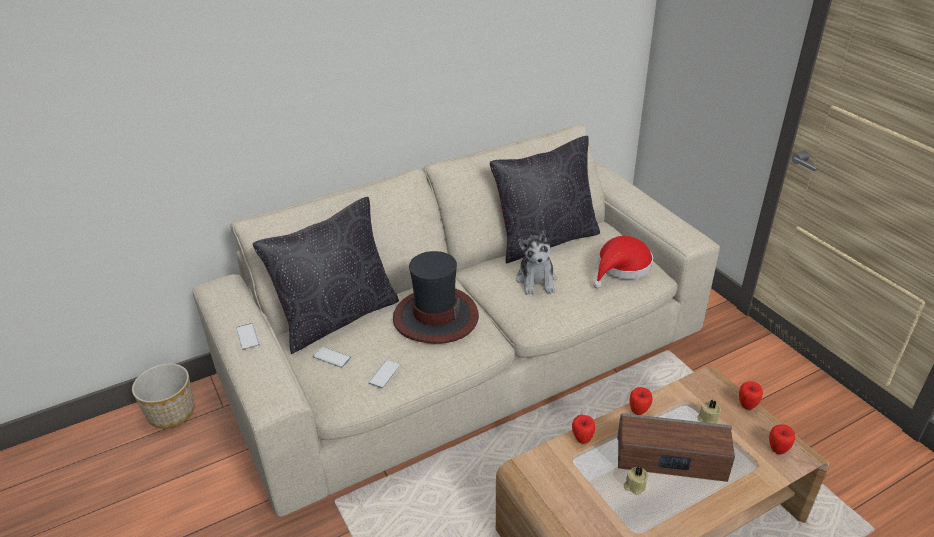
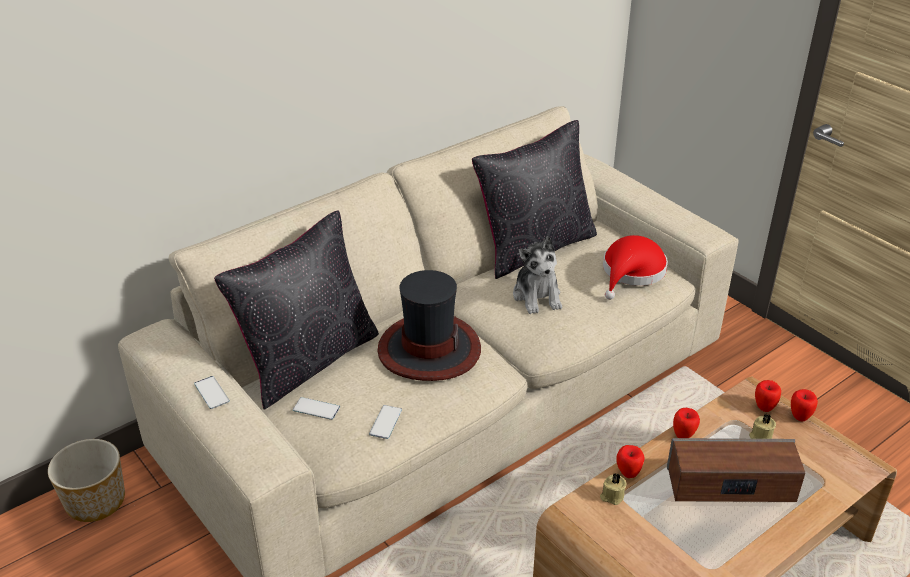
camera: 10 degrees left, 0 degrees up
beige candle [624,467,648,495] -> beige candle moved to [600,473,626,505]
apple [769,424,795,455] -> apple moved to [755,380,781,412]

